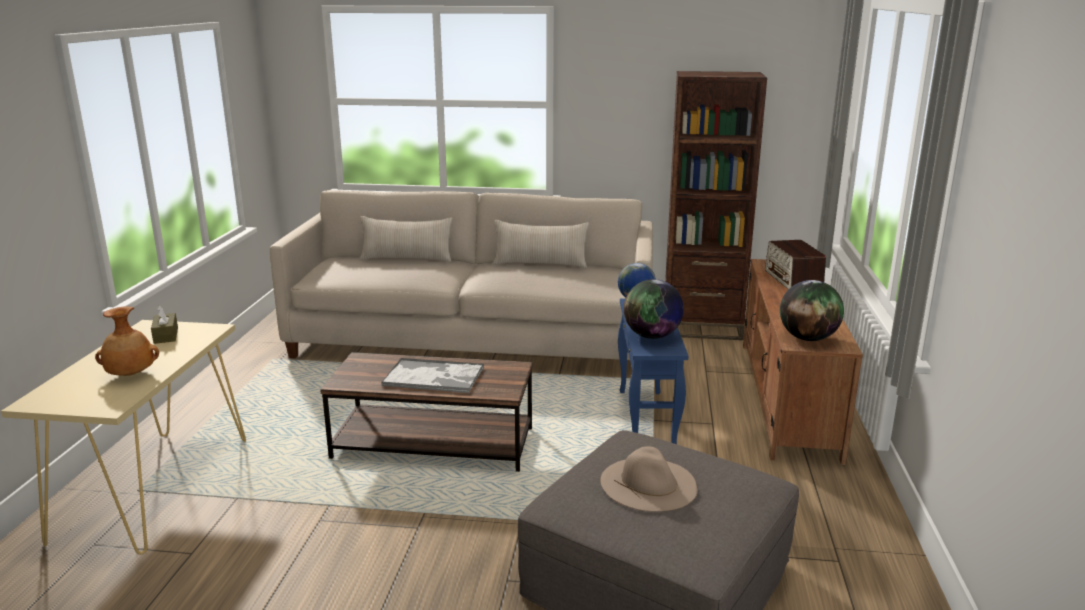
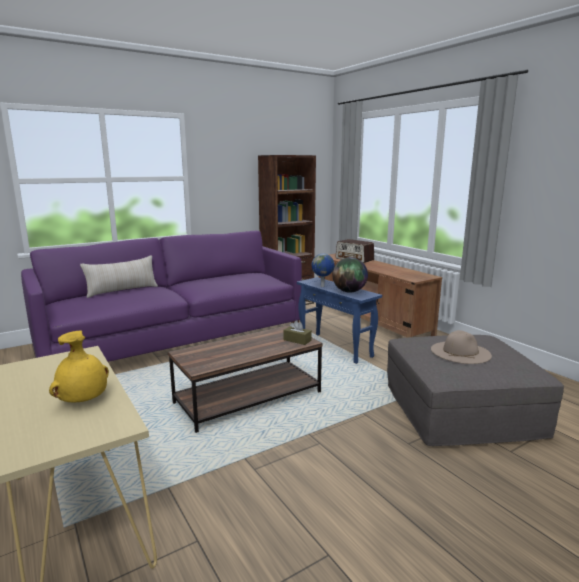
camera: 40 degrees left, 5 degrees down
brown vase [95,306,159,376] -> yellow vase [49,331,109,402]
brown tissue box [151,306,178,344] -> brown tissue box moved to [283,320,312,345]
beige sofa [270,190,653,360] -> purple sofa [21,231,302,362]
tray [381,358,484,393] -> none
beige pillow [493,220,589,268] -> none
globe [780,280,844,341] -> none

